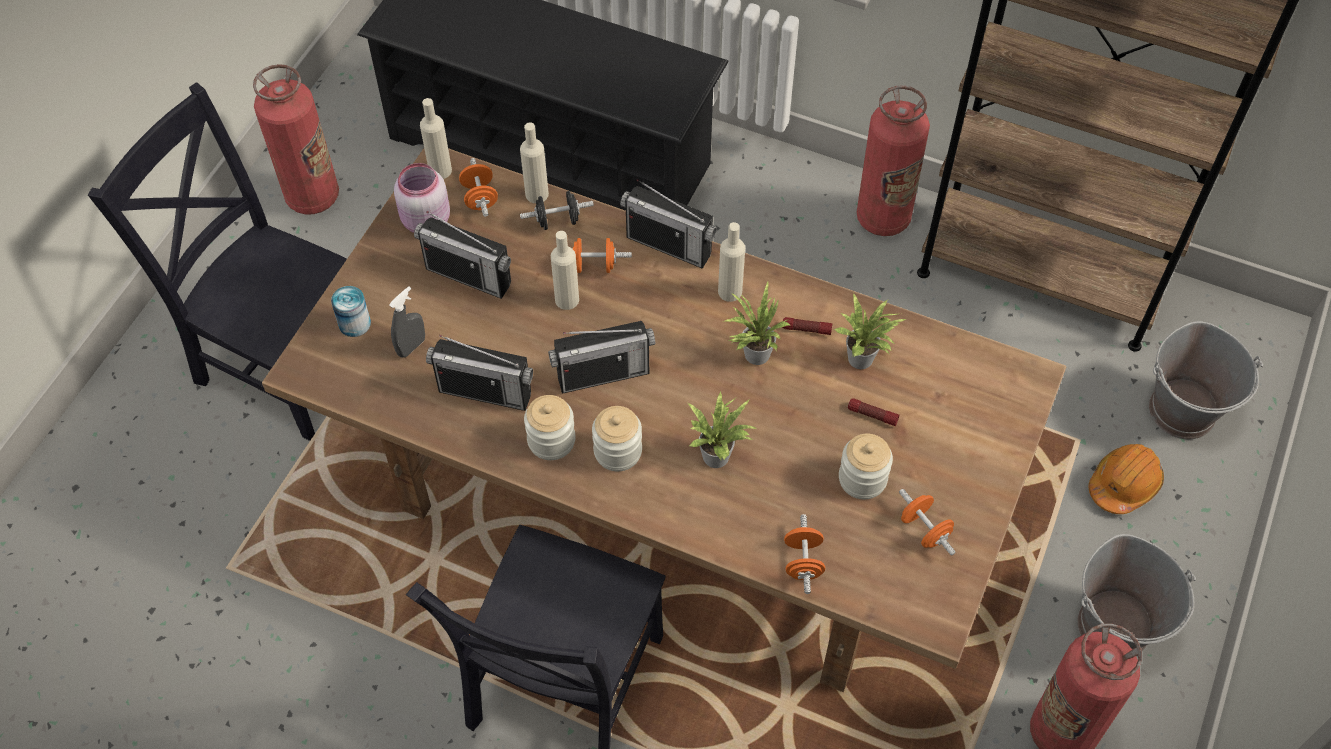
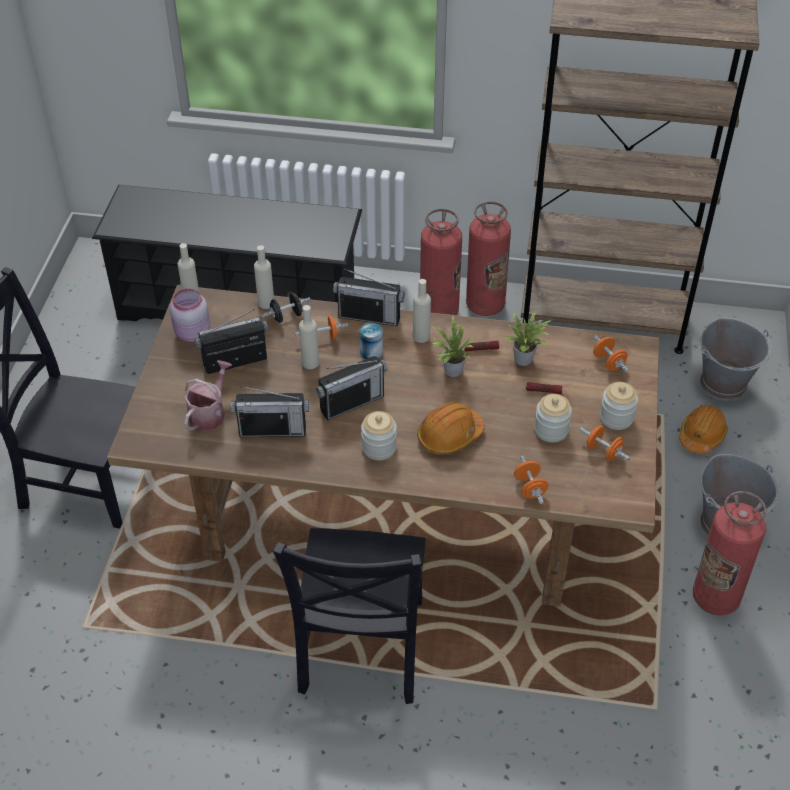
camera: 15 degrees left, 10 degrees down
fire extinguisher [253,64,339,214] -> fire extinguisher moved to [420,209,462,315]
can [331,286,371,337] -> can moved to [360,323,383,359]
grey spray bottle [389,286,425,358] -> watering can [184,360,232,431]
radio [414,211,511,299] -> radio turned 150 degrees clockwise [194,309,269,374]
orange dumbbell [459,158,498,217] -> orange dumbbell moved to [593,335,629,372]
jar [524,395,575,460] -> jar moved to [600,382,638,430]
potted plant [687,392,758,468] -> orange hard hat [417,402,485,454]

